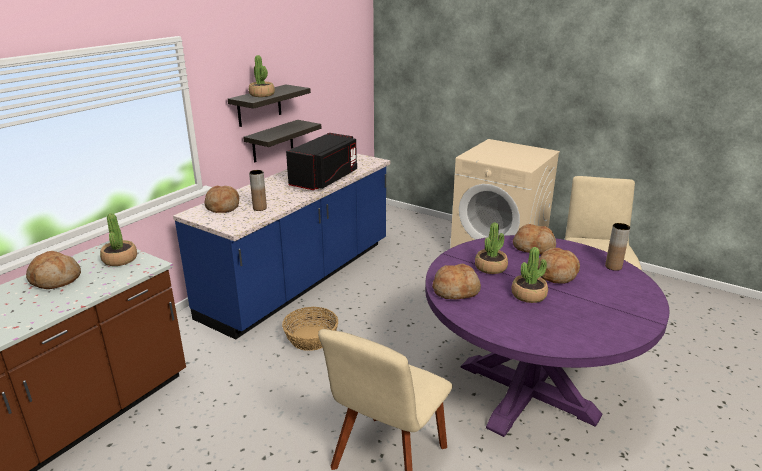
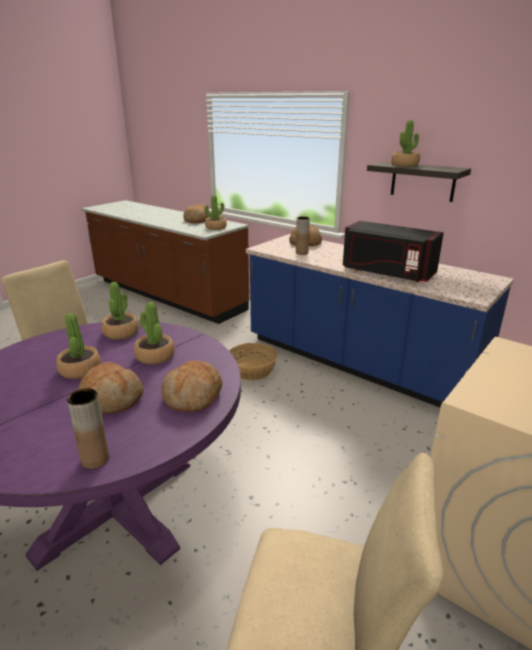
camera: 95 degrees right, 0 degrees up
shelf [243,120,321,162] -> none
bread [432,264,481,300] -> potted plant [101,282,139,339]

